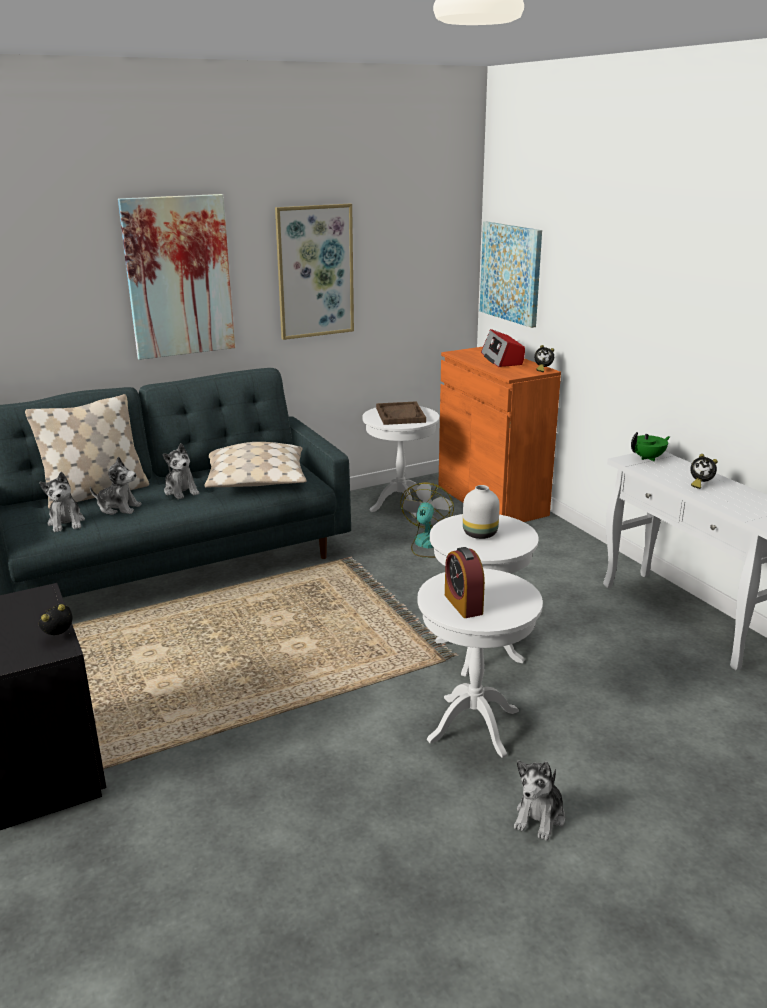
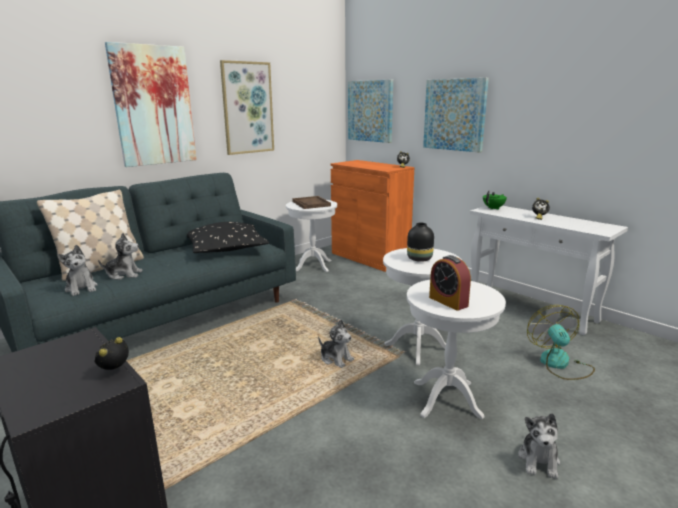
camera: 15 degrees left, 5 degrees down
plush toy [163,443,200,500] -> plush toy moved to [318,320,354,368]
beige pillow [204,442,307,488] -> black pillow [187,222,269,253]
fan [400,482,454,558] -> fan moved to [527,305,595,380]
white vase [463,485,500,539] -> black vase [407,223,434,262]
radio [481,329,525,367] -> none
none -> picture [423,78,489,153]

